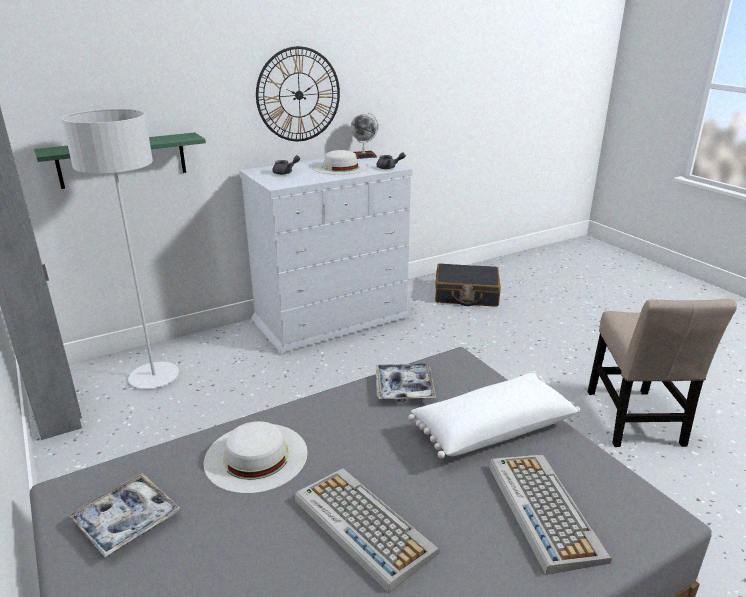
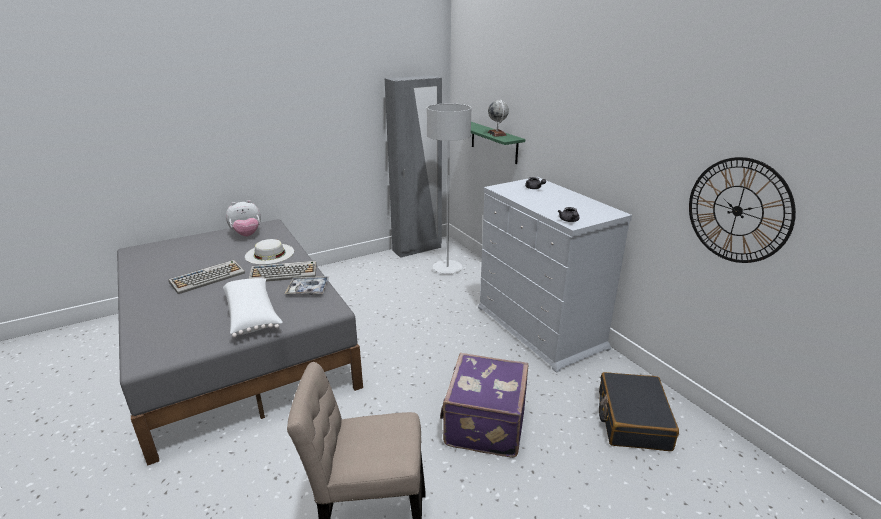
camera: 90 degrees right, 0 degrees up
tray [68,473,180,557] -> plush toy [226,200,261,236]
wall clock [256,46,340,141] -> wall clock moved to [689,157,796,263]
white hat [312,150,369,175] -> none
globe [351,112,378,159] -> globe moved to [488,100,509,137]
keyboard [489,454,612,575] -> keyboard moved to [249,261,316,282]
none -> purple suitcase [440,353,529,458]

